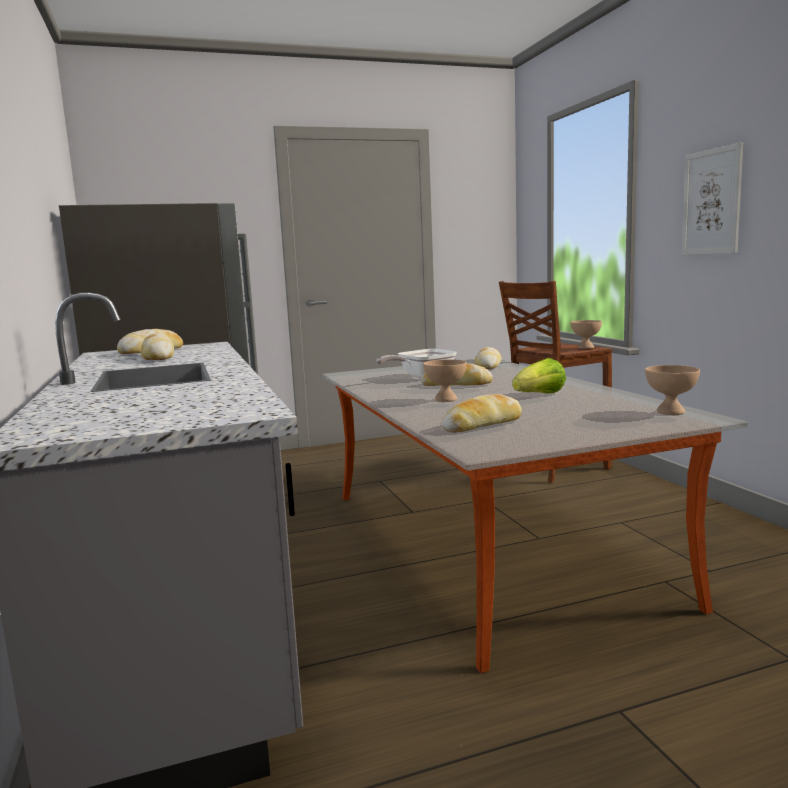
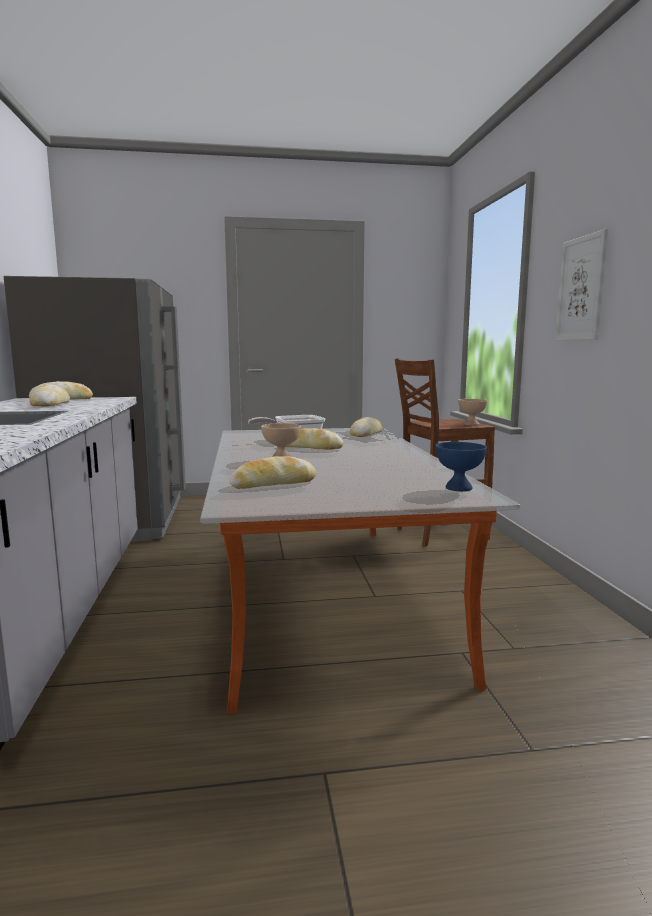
camera: 10 degrees right, 0 degrees up
lettuce [512,358,566,393] -> none
beige bowl [645,365,700,415] -> blue bowl [435,442,487,491]

